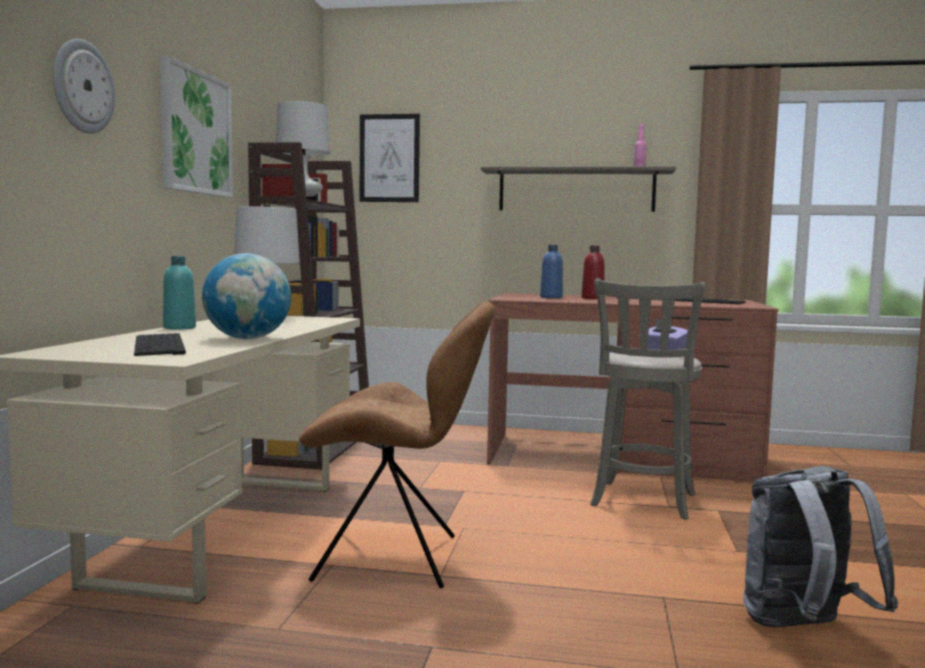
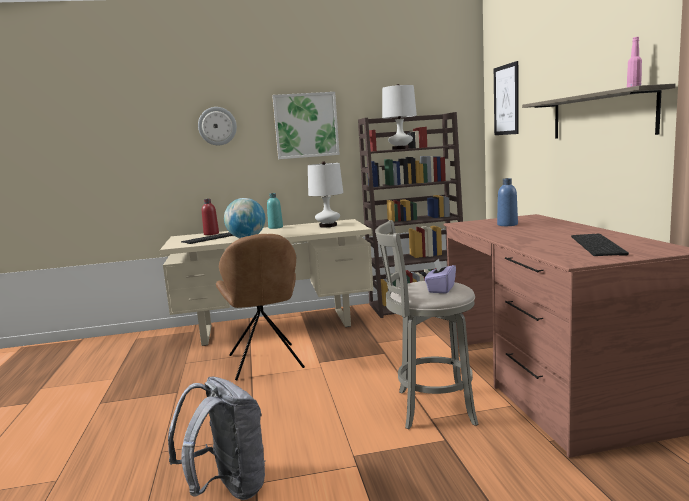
camera: 70 degrees right, 5 degrees up
red bottle [581,246,604,299] -> red bottle moved to [202,199,219,235]

